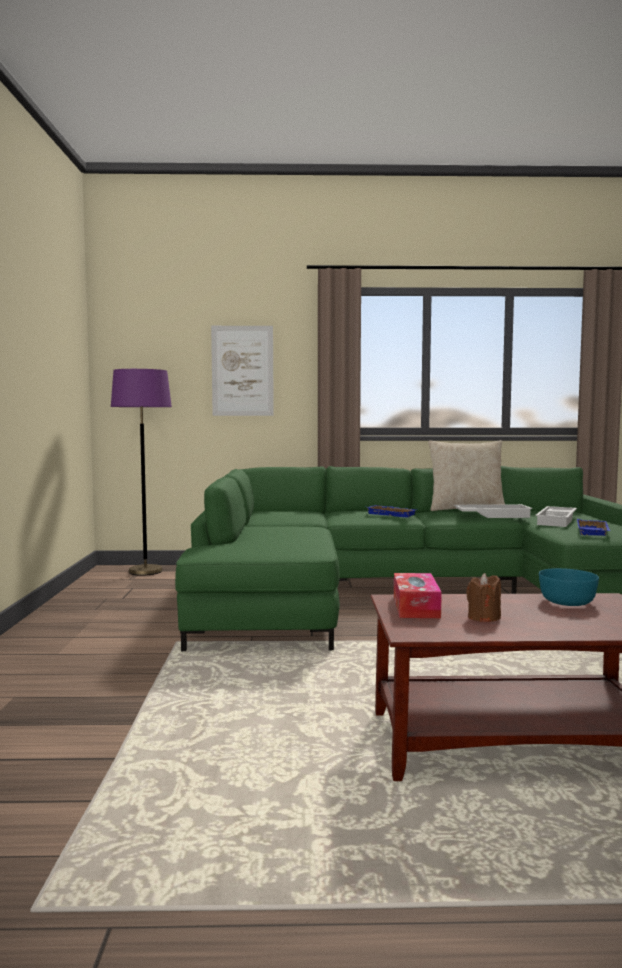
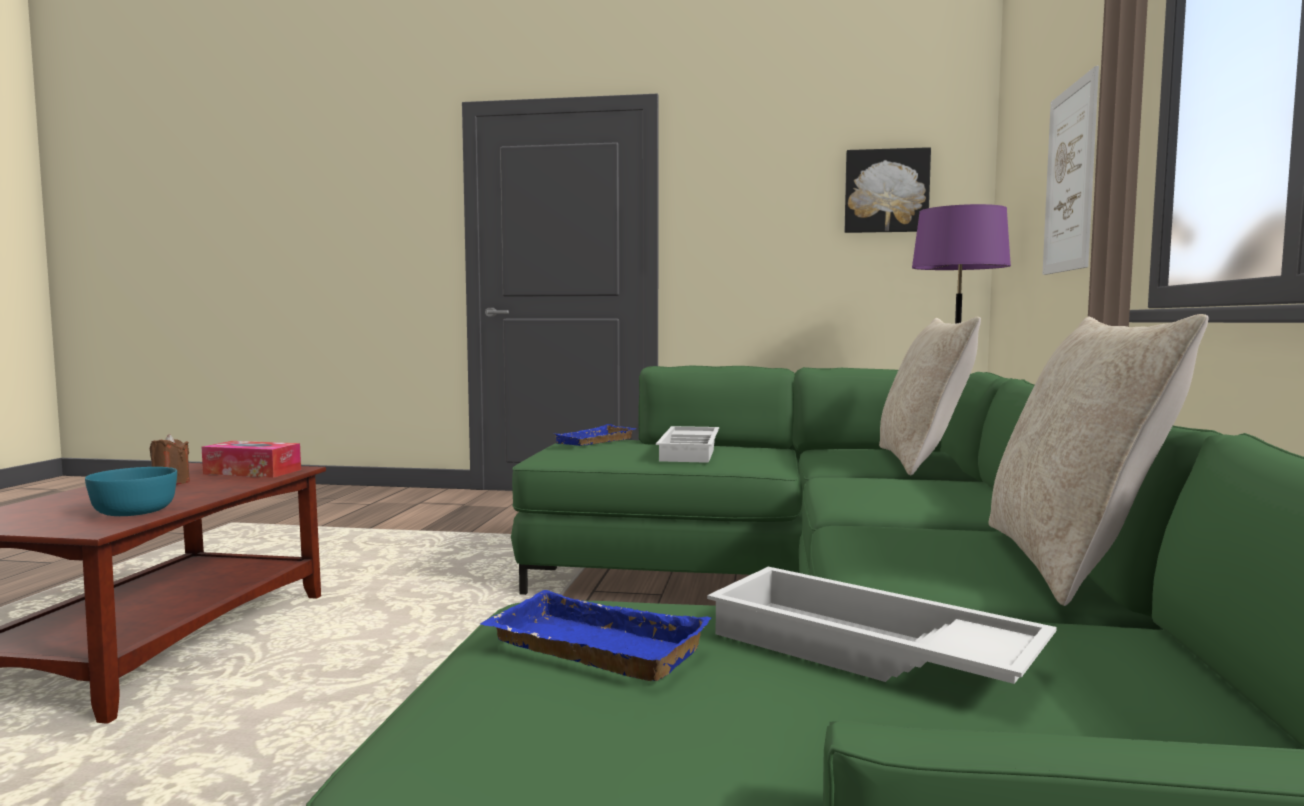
camera: 100 degrees right, 0 degrees up
blue tray [368,505,417,517] -> blue tray moved to [553,424,637,446]
white tray [454,504,533,518] -> white tray moved to [656,426,719,463]
none -> picture [845,147,931,233]
none -> beige pillow [879,317,981,475]

